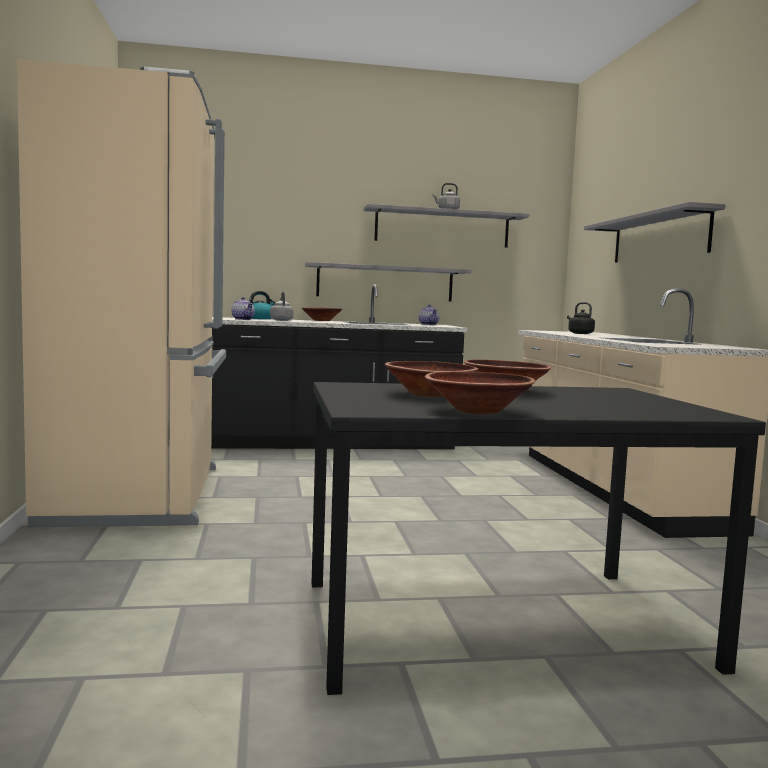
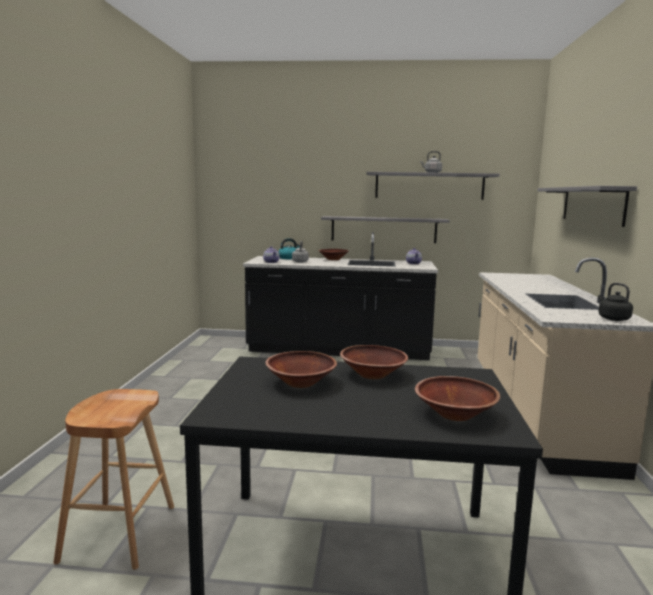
camera: 15 degrees right, 5 degrees up
beige fridge [17,59,226,528] -> none
brown bowl [425,371,536,414] -> brown bowl moved to [415,376,500,421]
black kettle [567,302,595,334] -> black kettle moved to [598,283,633,321]
none -> brown stool [53,389,174,570]

